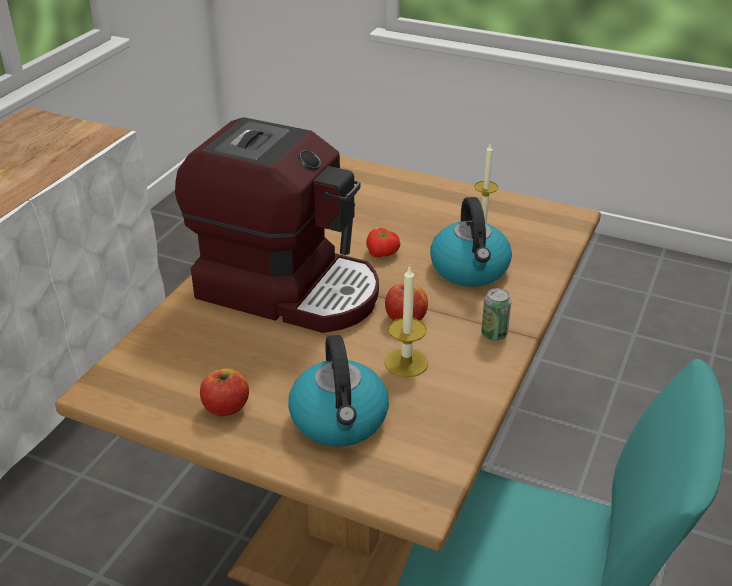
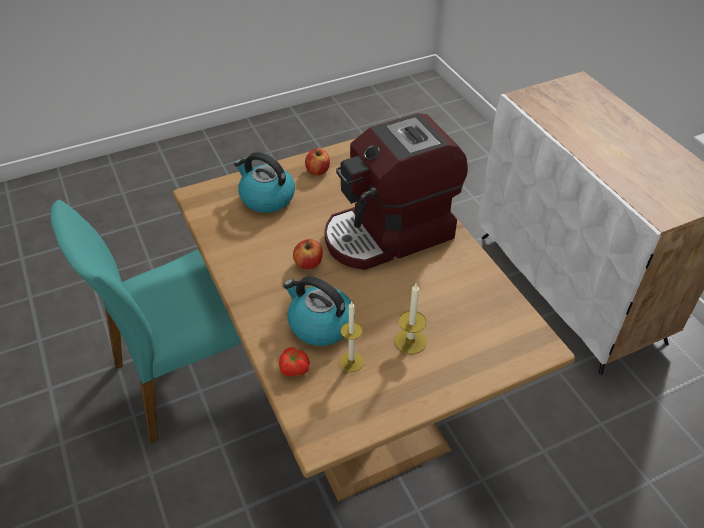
camera: 130 degrees right, 10 degrees up
tomato [366,228,401,258] -> tomato moved to [279,347,310,376]
candle [384,265,428,378] -> candle moved to [394,284,427,355]
can [481,288,511,341] -> none

